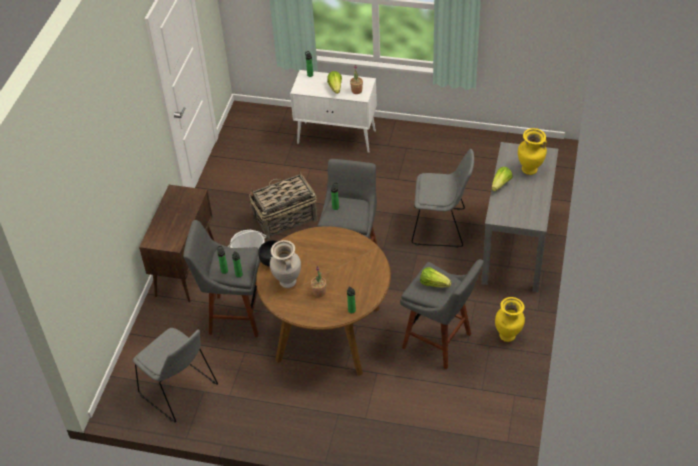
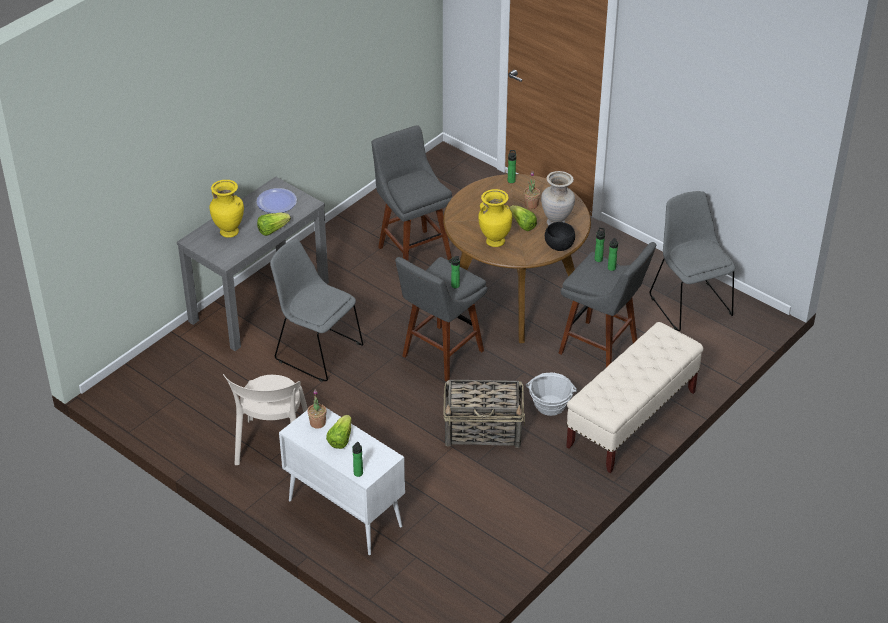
camera: 155 degrees left, 5 degrees down
brown cabinet [139,185,214,302] -> beige bench [566,322,703,473]
lettuce [420,267,451,288] -> lettuce moved to [509,205,537,231]
yellow vase [495,297,525,342] -> yellow vase moved to [478,189,512,247]
none -> beige chair [223,374,308,465]
none -> plate [257,188,297,213]

